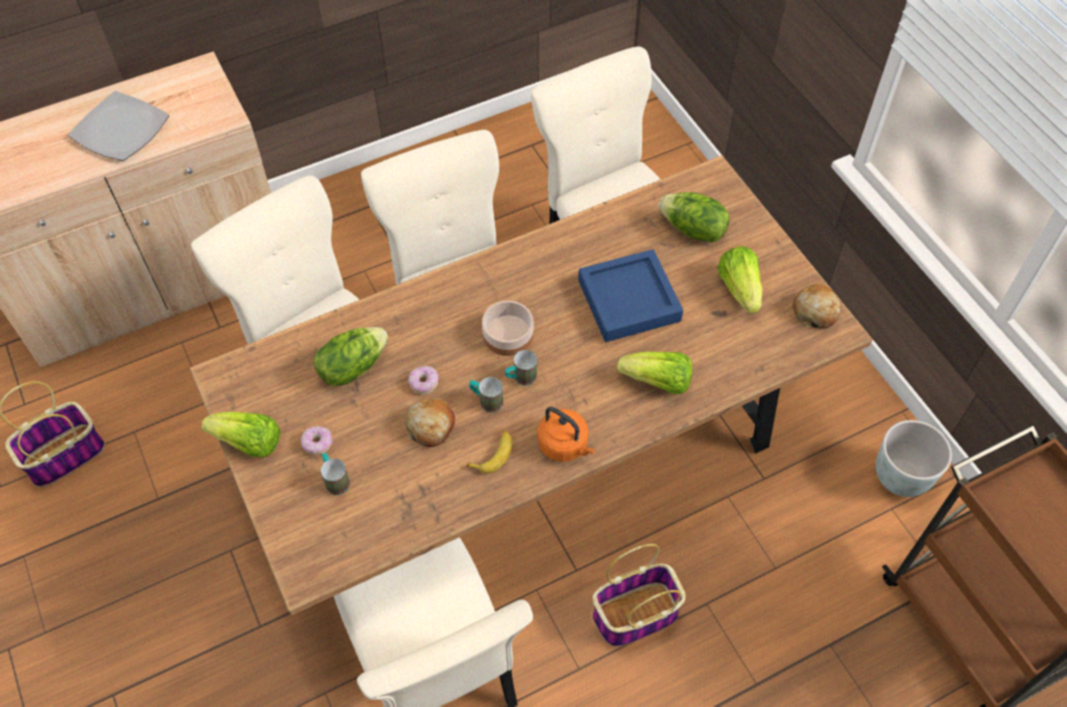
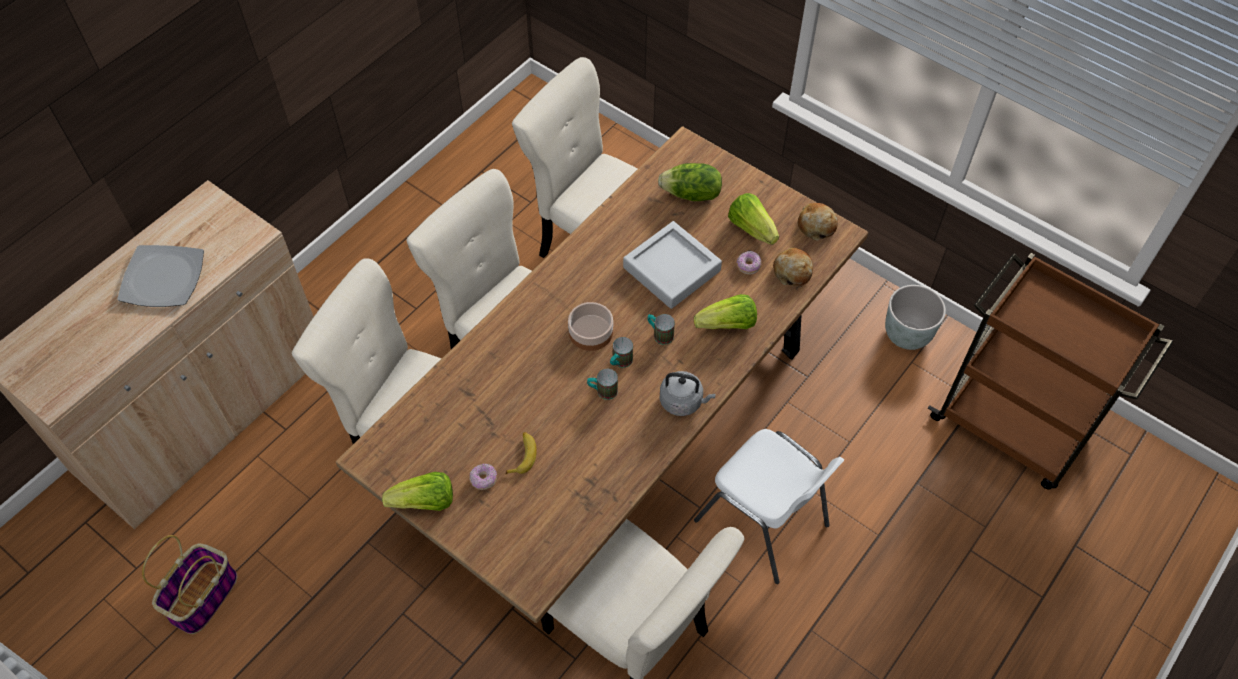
camera: 25 degrees left, 0 degrees up
lettuce [313,327,388,386] -> none
mug [321,453,350,495] -> mug moved to [647,314,675,345]
bread [405,398,455,447] -> bread moved to [773,248,813,286]
donut [408,366,439,395] -> donut moved to [737,251,762,275]
banana [466,430,513,473] -> banana moved to [506,432,537,474]
orange kettle [538,407,595,462] -> grey kettle [660,371,715,416]
blue tray [578,249,683,342] -> grey tray [623,221,722,309]
basket [592,544,686,647] -> white chair [694,429,844,584]

